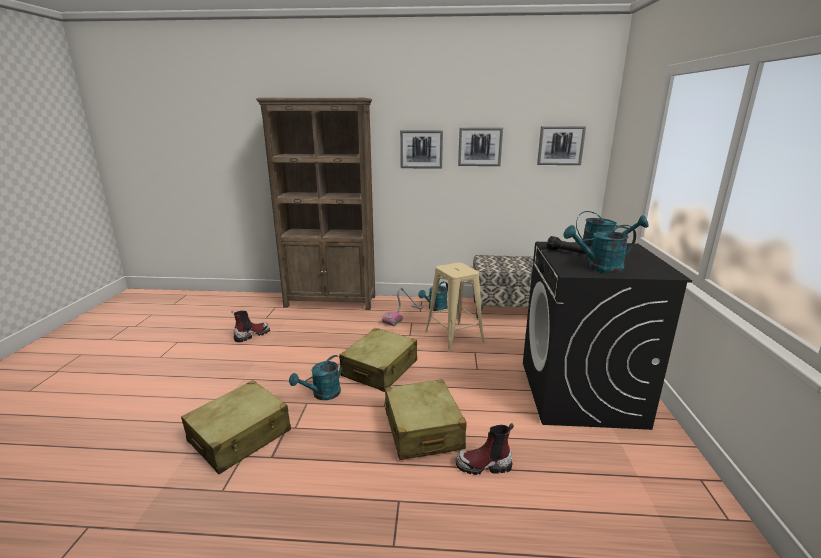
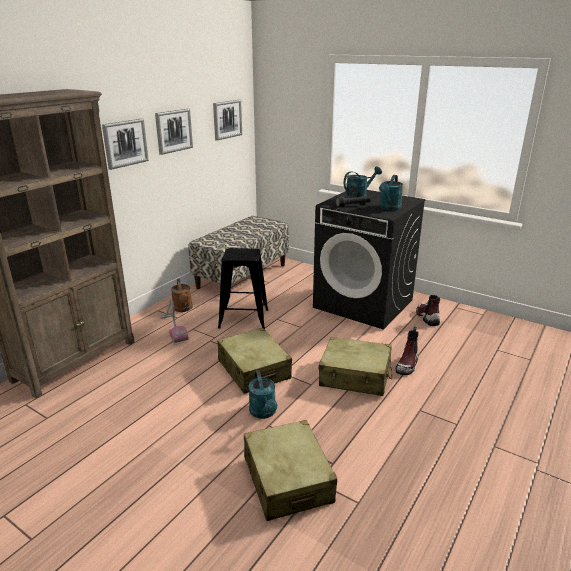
camera: 60 degrees left, 5 degrees up
boot [231,311,270,342] -> boot moved to [416,295,440,326]
turquoise watering can [418,281,448,311] -> brown watering can [171,279,193,312]
beige stool [425,262,485,352] -> black stool [218,248,268,329]

